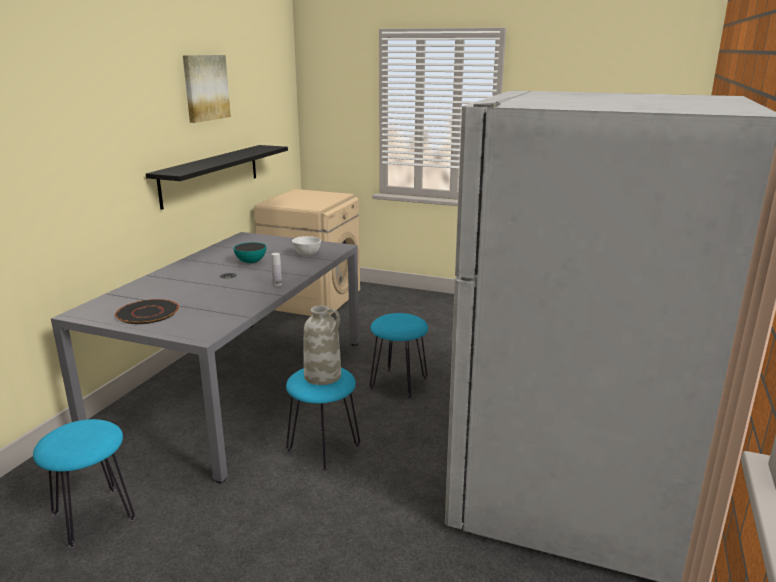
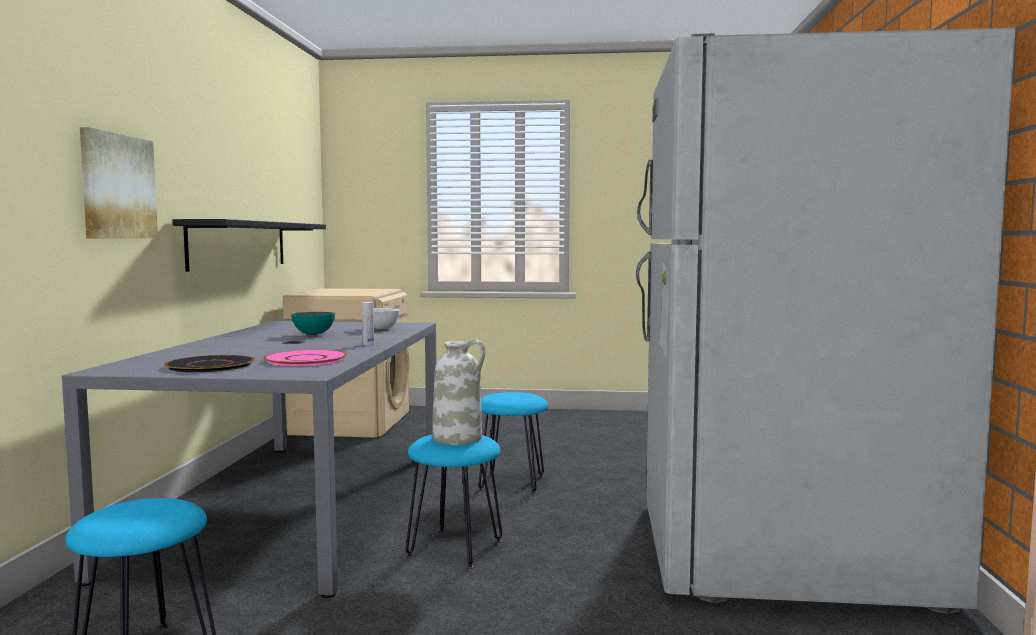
camera: 15 degrees left, 15 degrees down
picture [183,55,231,123] -> picture moved to [80,127,158,239]
none -> pink plate [264,350,347,366]

